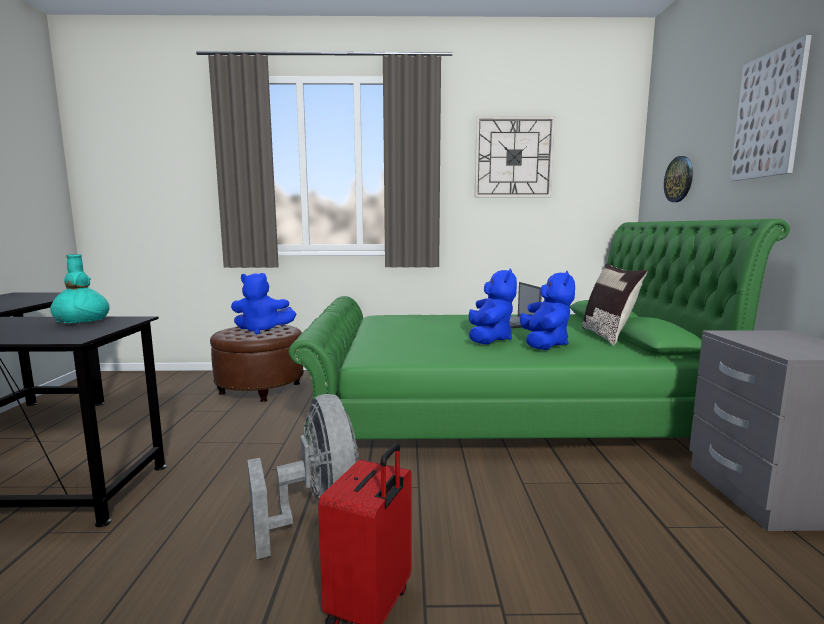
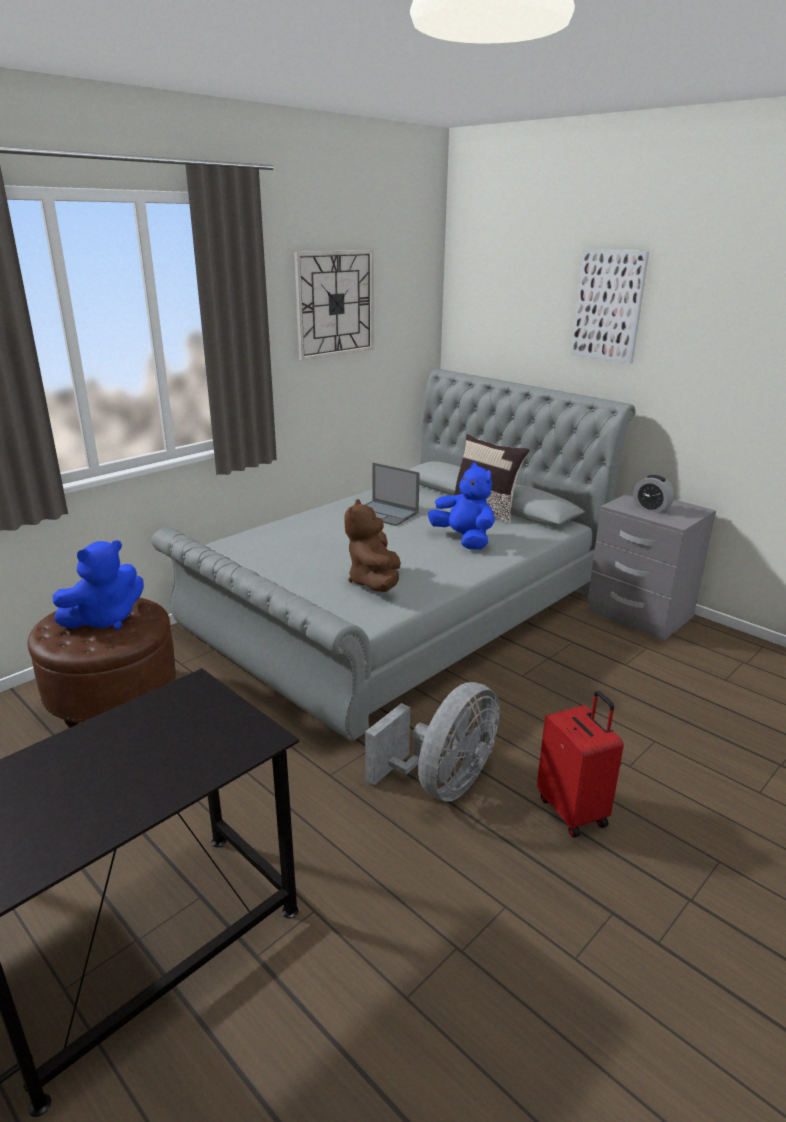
camera: 45 degrees left, 15 degrees up
turquoise vase [50,254,110,323] -> none
grey fan [247,394,359,559] -> grey fan turned 105 degrees clockwise [365,682,500,801]
green bed [289,219,790,443] -> grey bed [151,369,636,741]
blue plush toy [469,268,517,344] -> none
wall clock [664,156,693,202] -> none
none -> brown plush toy [344,499,401,592]
none -> alarm clock [633,475,674,513]

